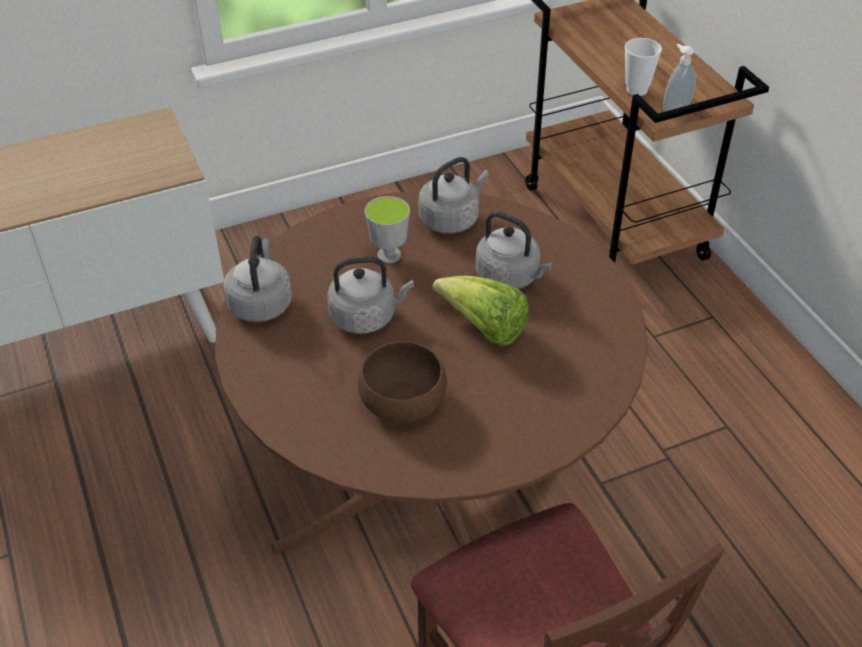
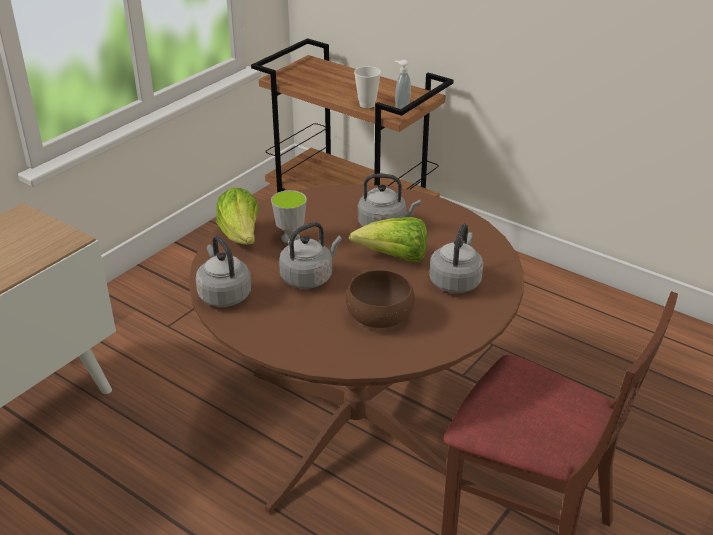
camera: 30 degrees left, 10 degrees down
grey kettle [418,157,489,233] -> grey kettle moved to [429,224,483,293]
none -> lettuce [216,188,259,245]

